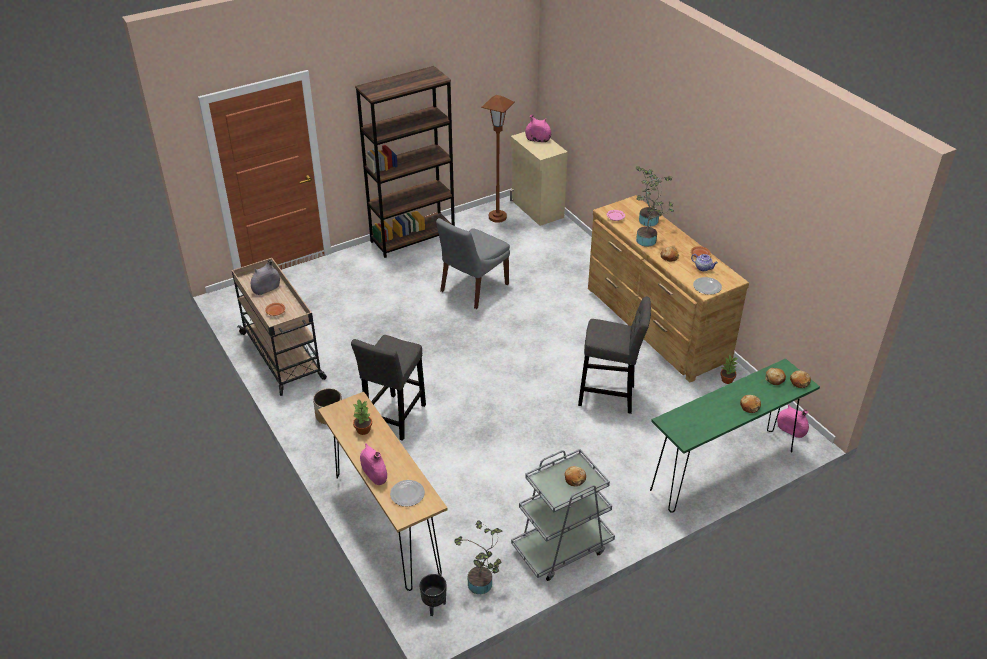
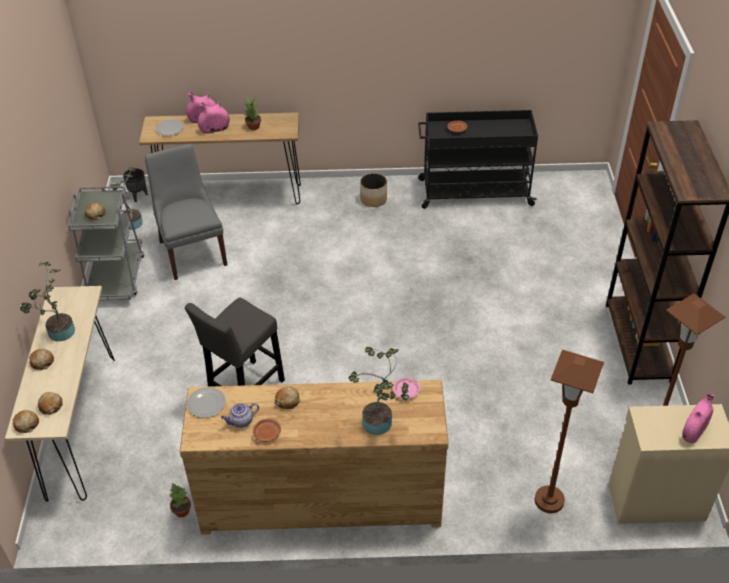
camera: 120 degrees right, 5 degrees up
beige cart [232,258,327,396] -> black cart [418,110,538,209]
grey vase [251,260,280,295] -> none
grey stool [351,335,426,441] -> none
grey chair [436,218,510,309] -> grey chair moved to [145,144,227,280]
potted plant [636,180,674,247] -> potted plant moved to [20,262,75,341]
green console table [650,359,820,513] -> beige console table [5,286,115,502]
pink vase [777,404,809,438] -> pink vase moved to [198,102,230,134]
none -> brown floor lamp [535,350,604,513]

